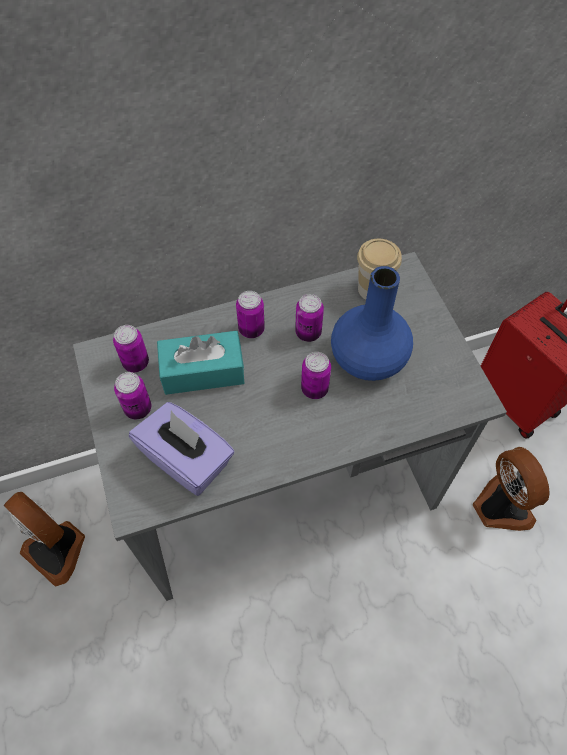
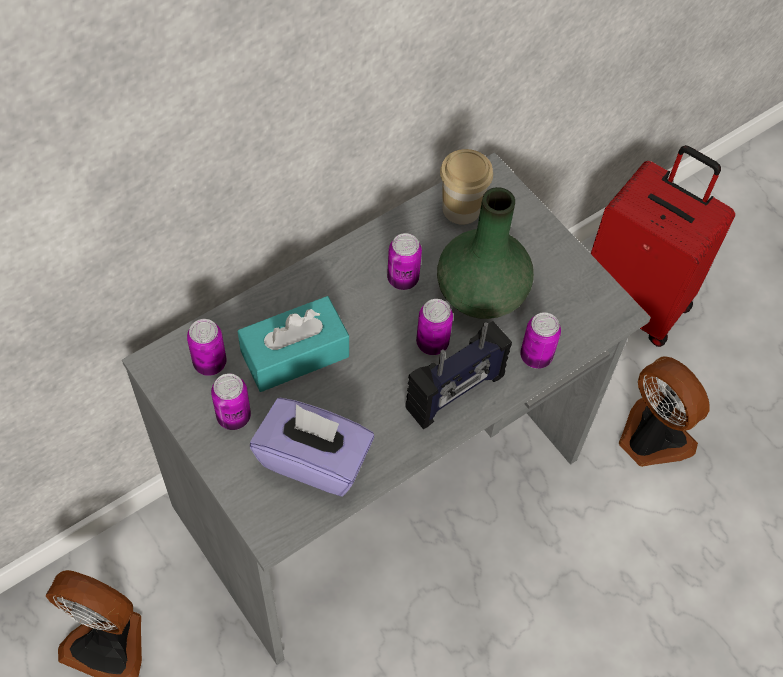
camera: 20 degrees left, 0 degrees up
can [236,291,265,338] -> can moved to [520,312,561,369]
blue vase [331,266,413,381] -> green vase [437,187,534,319]
none -> radio [405,321,512,429]

